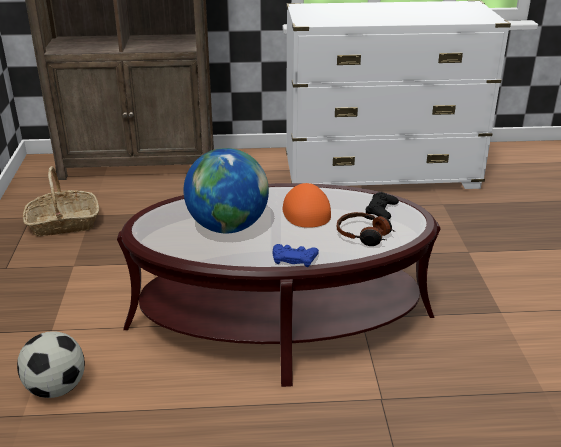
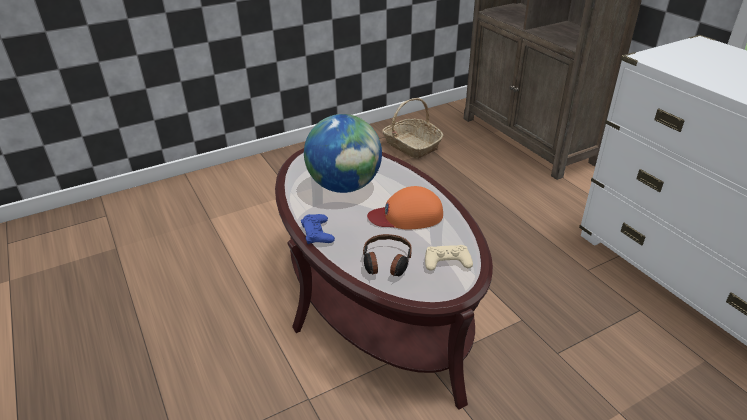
camera: 65 degrees right, 5 degrees up
football [17,331,85,398] -> none
orange cap [283,183,331,228] -> orange cap turned 150 degrees counterclockwise [367,186,443,230]
black game controller [365,192,399,219] -> beige game controller [425,245,473,271]

